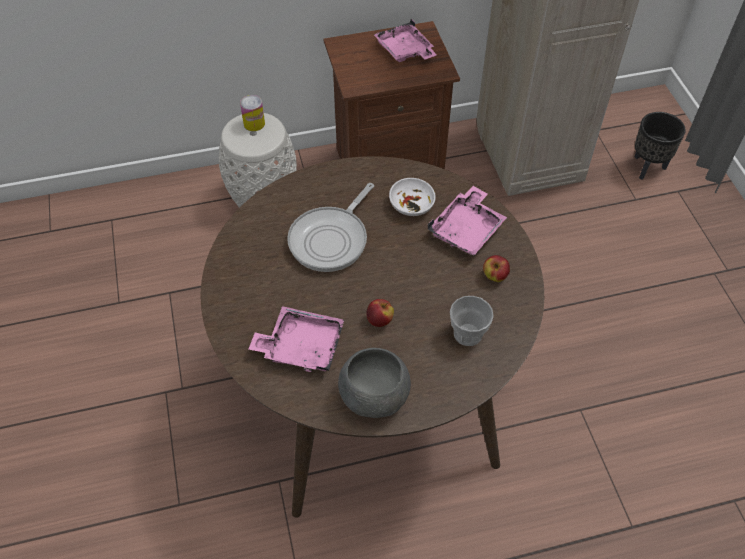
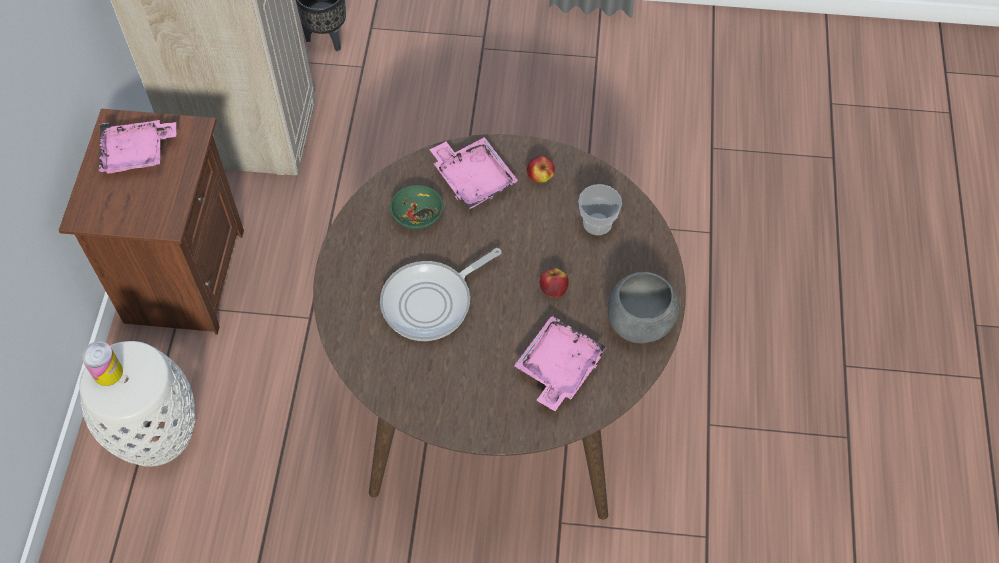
camera: 70 degrees left, 5 degrees up
frying pan [287,183,374,272] -> frying pan turned 90 degrees clockwise [380,248,502,341]
white bowl [389,178,436,216] -> green bowl [390,185,444,230]

